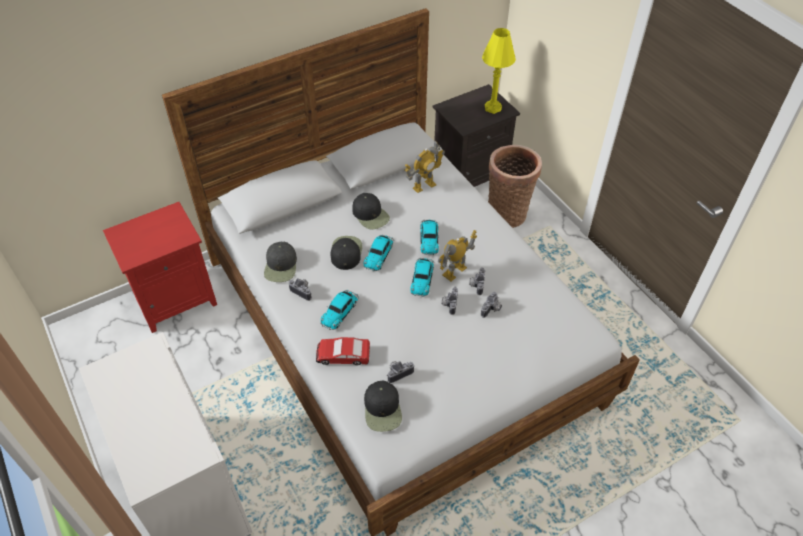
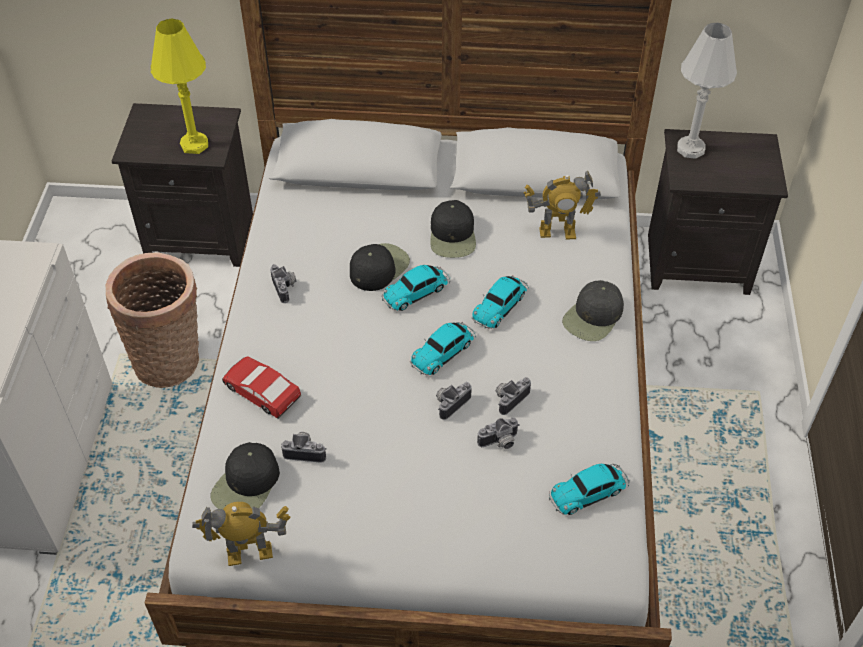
camera: 35 degrees right, 0 degrees up
red nightstand [103,202,217,333] -> black nightstand [112,103,253,267]
black cap [264,242,297,282] -> black cap moved to [562,280,624,341]
toy car [320,290,359,330] -> toy car moved to [549,464,630,515]
toy robot [438,230,477,281] -> toy robot moved to [192,502,290,566]
yellow table lamp [482,28,516,114] -> yellow table lamp moved to [151,19,208,154]
basket [488,145,542,228] -> basket moved to [106,253,199,388]
none -> white table lamp [677,23,737,159]

